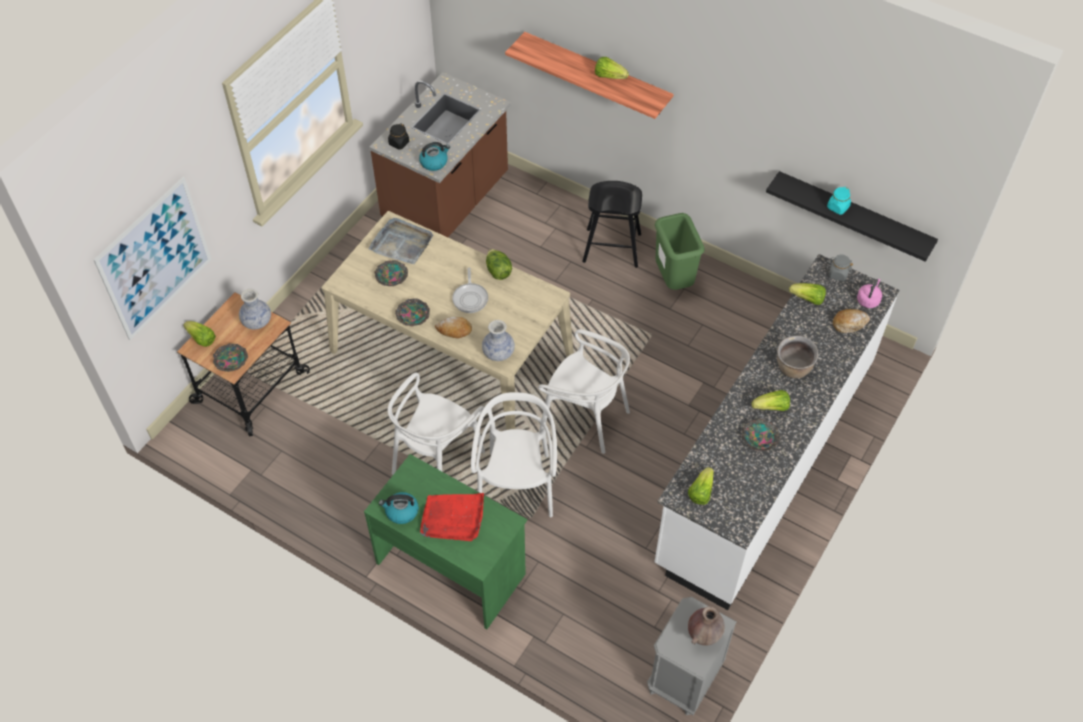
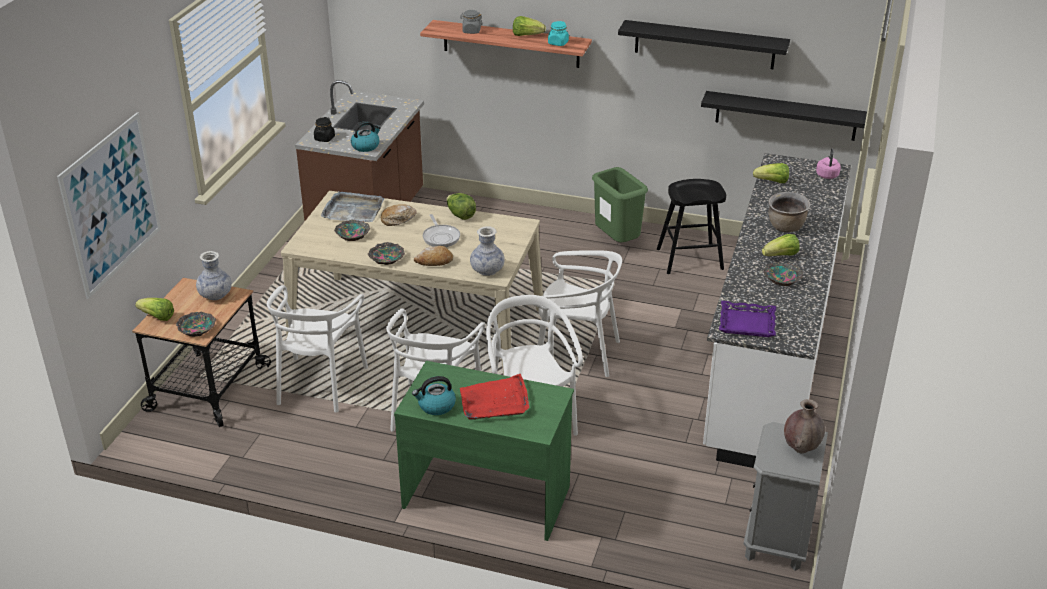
camera: 15 degrees left, 20 degrees down
black stool [582,181,642,268] -> black stool moved to [657,179,726,274]
lettuce [688,467,714,505] -> purple tray [719,301,776,337]
turquoise jar [827,187,851,215] -> turquoise jar moved to [548,21,569,46]
grey jar [828,255,853,281] -> grey jar moved to [460,10,483,34]
bread [833,309,870,333] -> bread moved to [381,204,417,226]
none -> white chair [267,285,368,413]
none -> black shelf [618,20,790,69]

